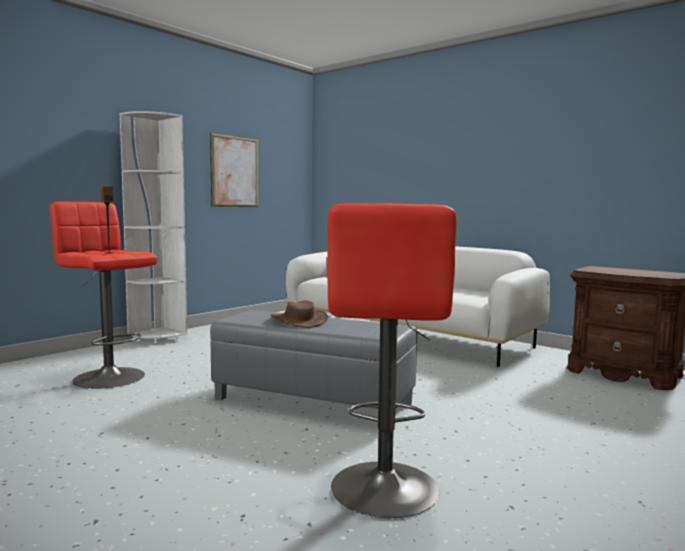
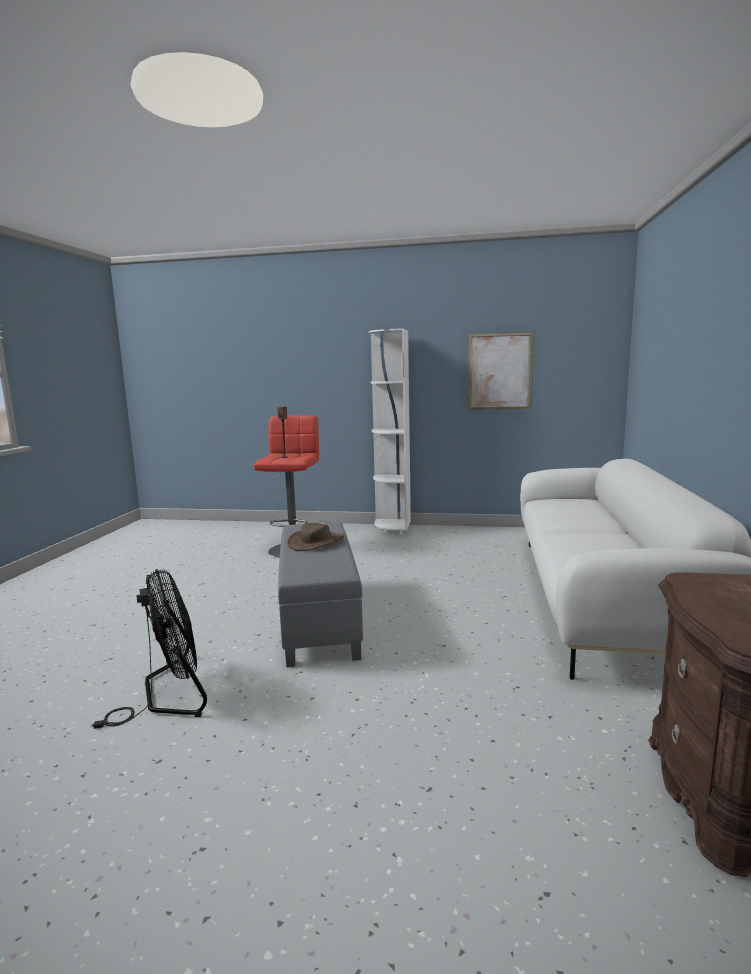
camera: 60 degrees right, 5 degrees up
red stool [327,203,457,518] -> black fan [91,569,207,729]

